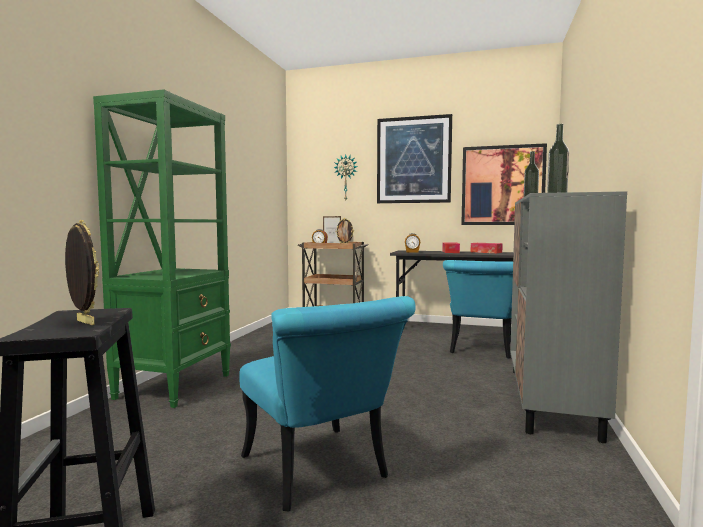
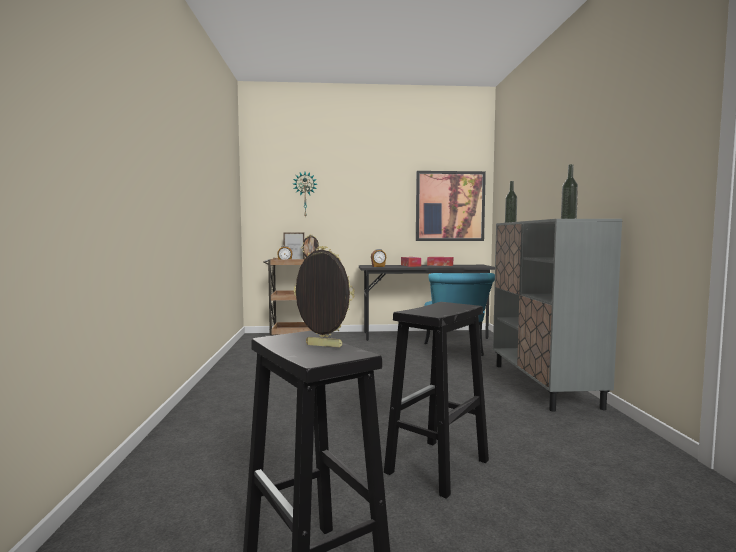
camera: 20 degrees left, 0 degrees up
green bookcase [93,89,231,408] -> none
turquoise chair [239,296,415,512] -> black stool [384,302,489,499]
picture [377,114,452,203] -> none

